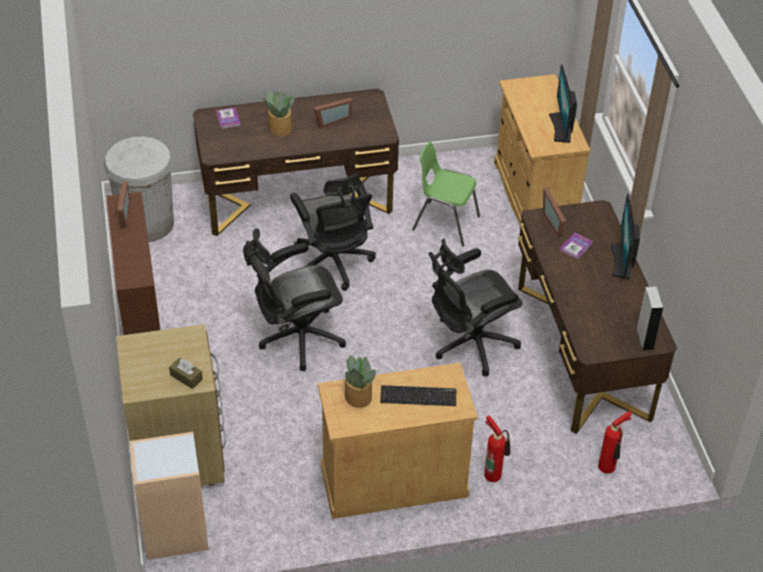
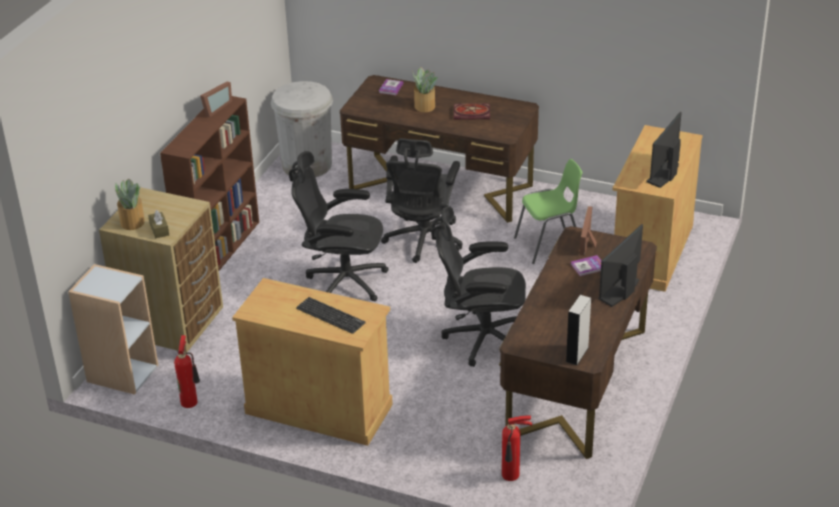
camera: 35 degrees right, 10 degrees down
picture frame [314,98,353,129] -> book [454,103,490,120]
potted plant [344,355,376,408] -> potted plant moved to [115,179,145,230]
green chair [412,142,480,246] -> green chair turned 105 degrees clockwise [514,159,582,264]
fire extinguisher [484,415,510,482] -> fire extinguisher moved to [174,335,200,408]

